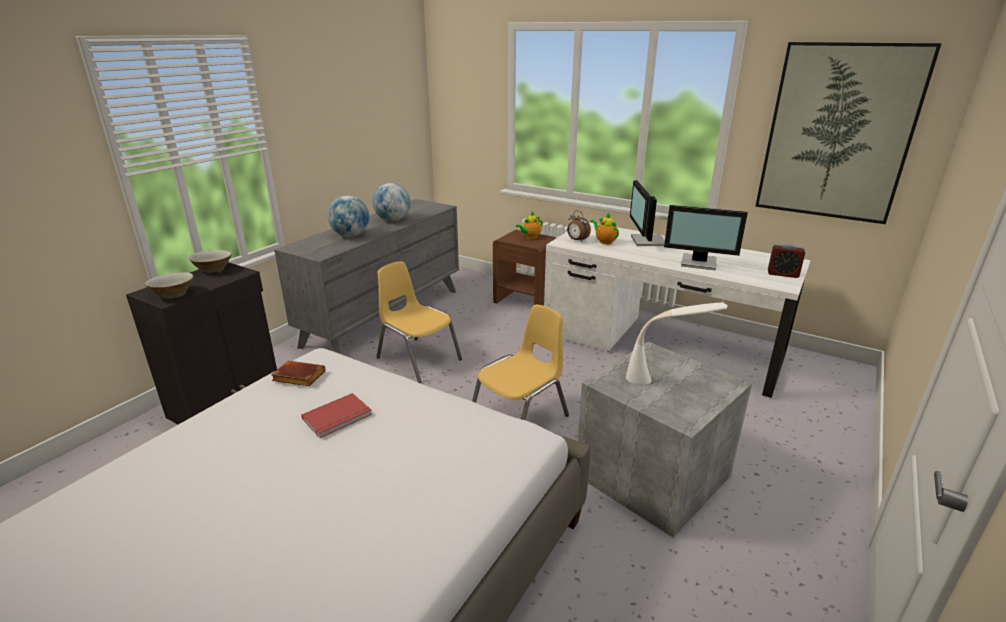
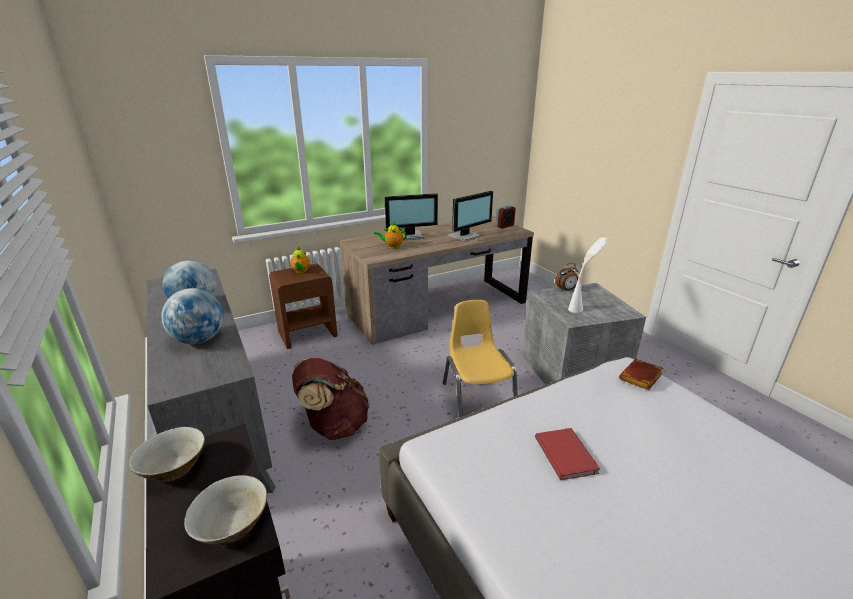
camera: 60 degrees left, 0 degrees up
brown book [271,361,325,386] -> brown book moved to [619,359,664,390]
yellow chair [376,261,462,383] -> brown backpack [292,358,370,440]
white desk [544,223,810,398] -> brown desk [340,215,534,345]
alarm clock [567,211,591,242] -> alarm clock moved to [555,263,579,291]
monitor [630,180,665,246] -> monitor turned 45 degrees counterclockwise [384,193,438,241]
picture [755,42,942,224] -> none

